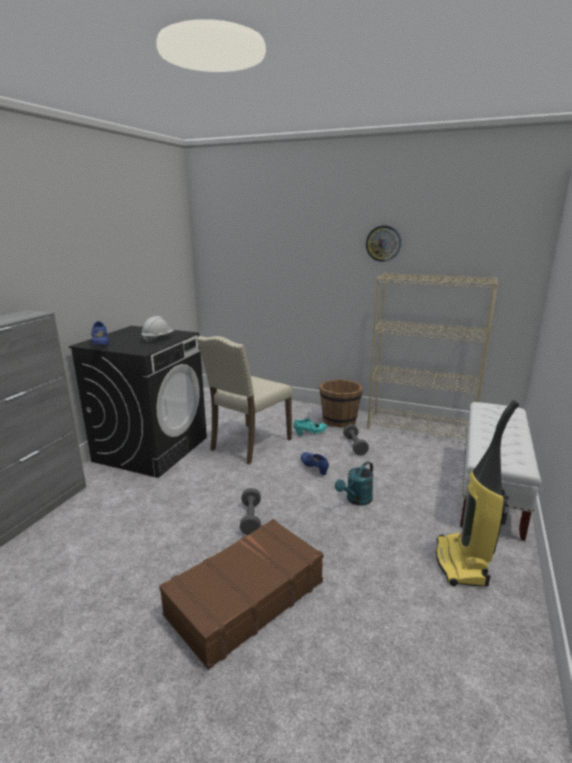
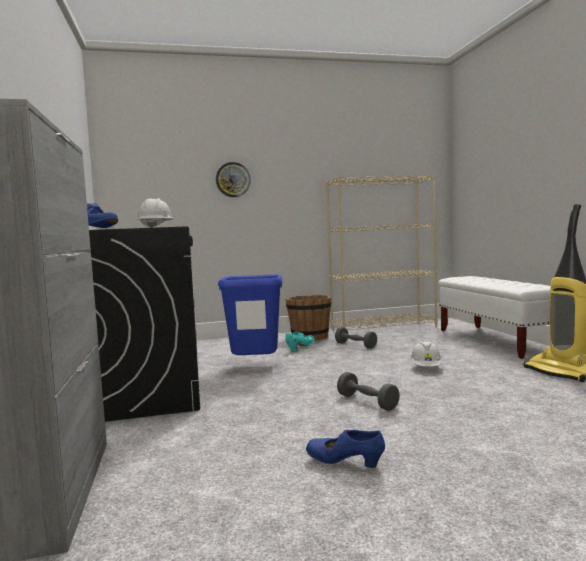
camera: 35 degrees left, 15 degrees down
brown suitcase [159,519,324,670] -> none
beige chair [197,336,292,464] -> blue trash can [218,274,283,355]
blue shoe [301,452,329,475] -> blue shoe moved to [306,430,385,468]
turquoise watering can [335,461,374,506] -> white hard hat [410,341,442,367]
wall clock [366,225,401,262] -> wall clock moved to [216,162,251,197]

